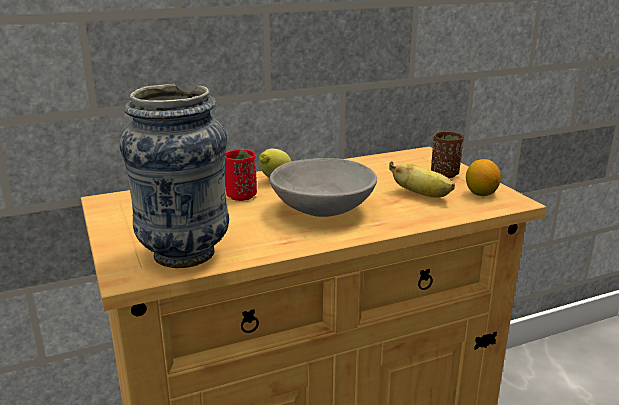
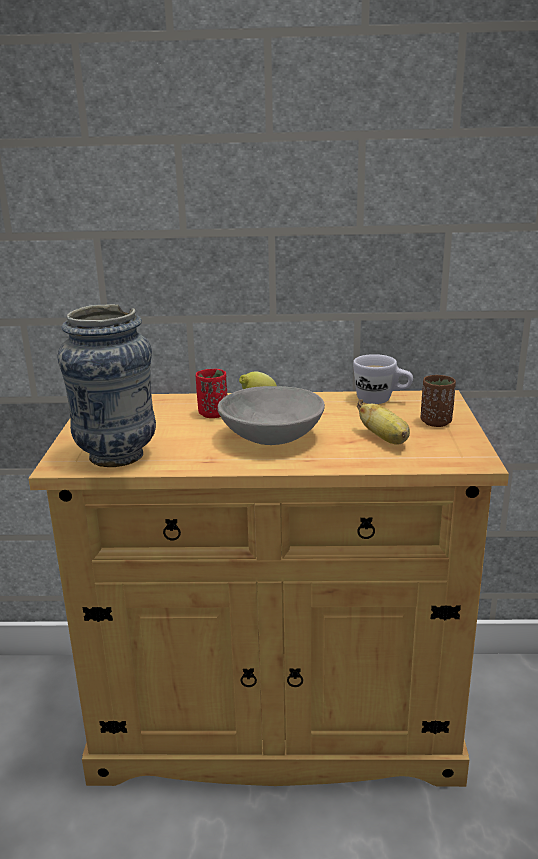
camera: 25 degrees right, 0 degrees up
lemon [466,159,501,196] -> none
none -> white mug [353,354,413,404]

